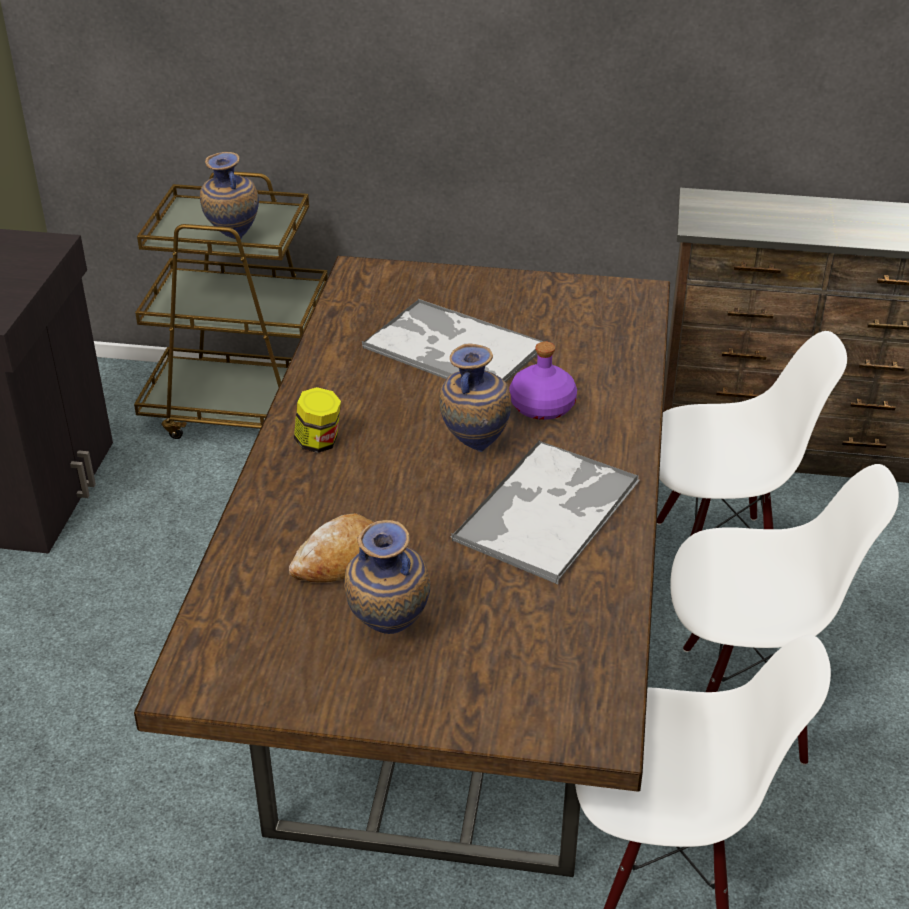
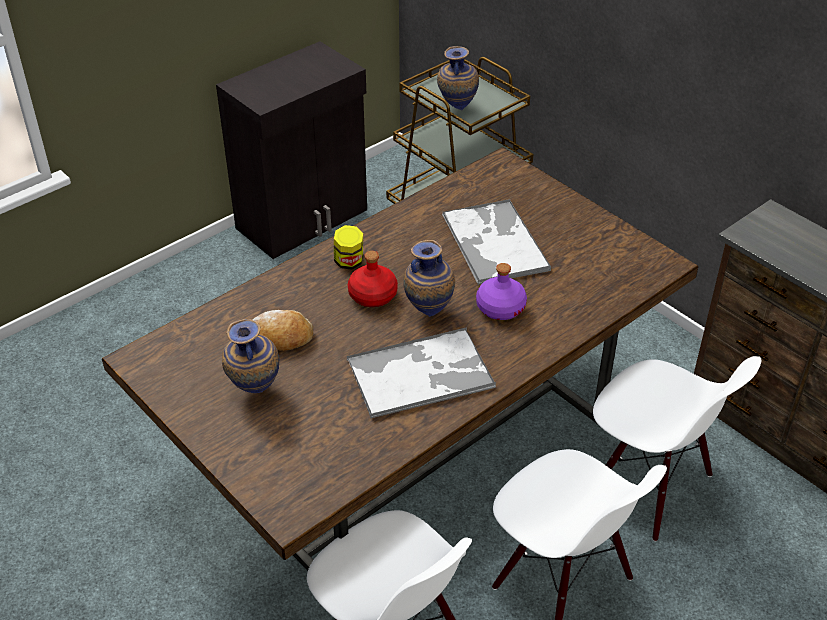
camera: 40 degrees right, 5 degrees up
none -> red bottle [348,251,398,307]

